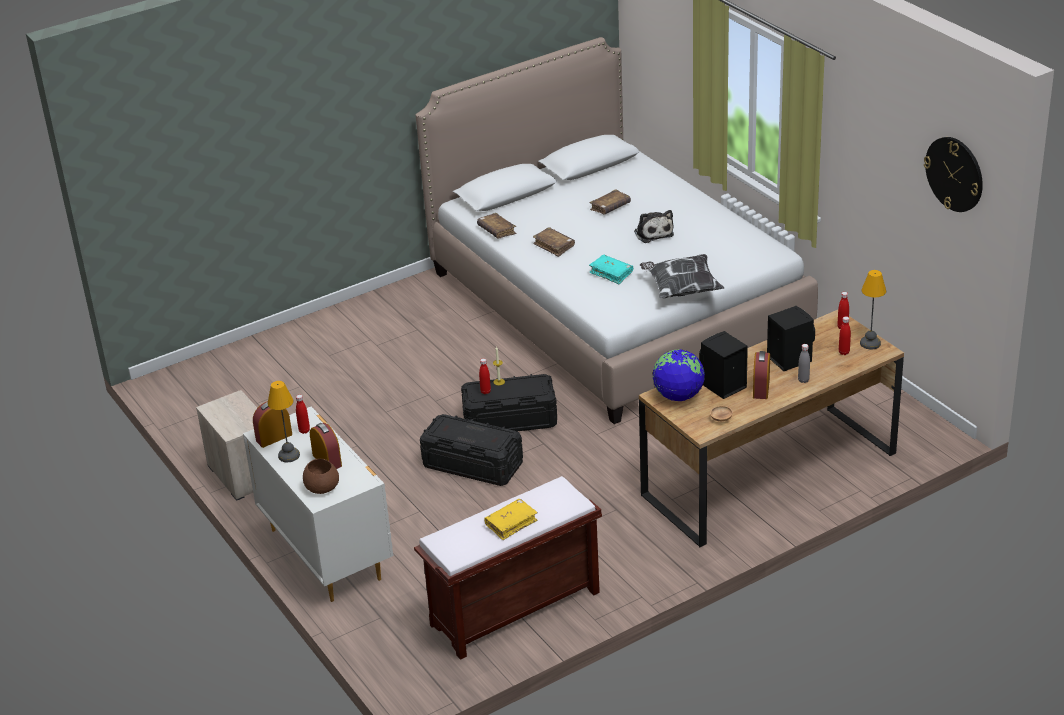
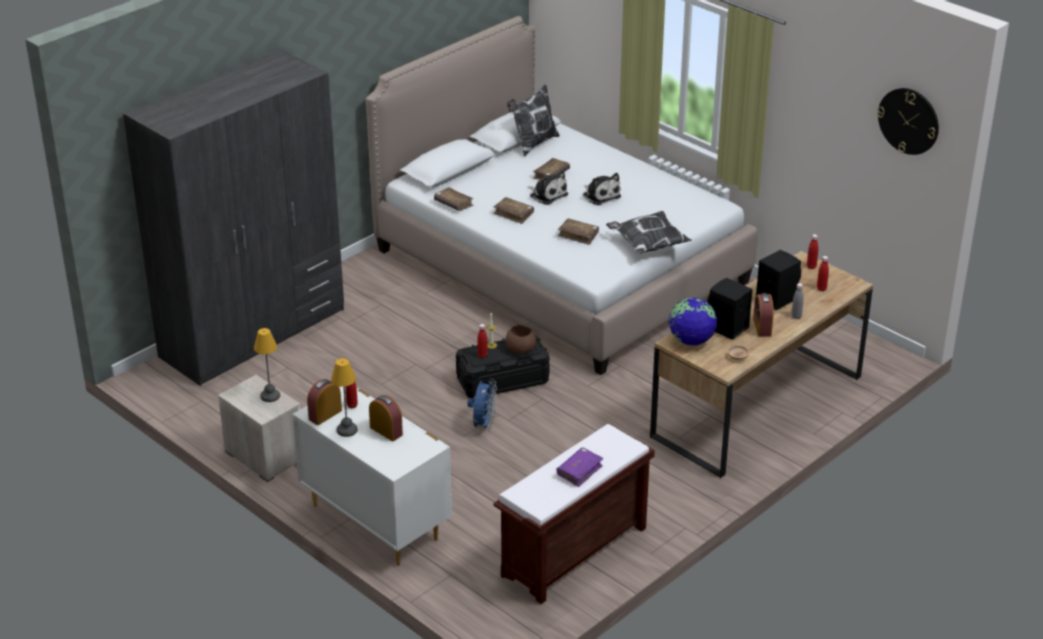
camera: 15 degrees left, 0 degrees up
brown bowl [303,459,339,494] -> brown bowl moved to [506,325,536,353]
black storage box [420,414,523,486] -> blue fan [467,379,497,432]
yellow book [484,499,538,540] -> purple book [556,448,604,487]
turquoise book [589,255,633,284] -> brown book [558,218,599,245]
table lamp [860,270,886,349] -> table lamp moved to [254,328,280,402]
none -> grey wardrobe [123,50,344,386]
none -> pillow [507,84,560,157]
none -> plush toy [528,171,568,205]

